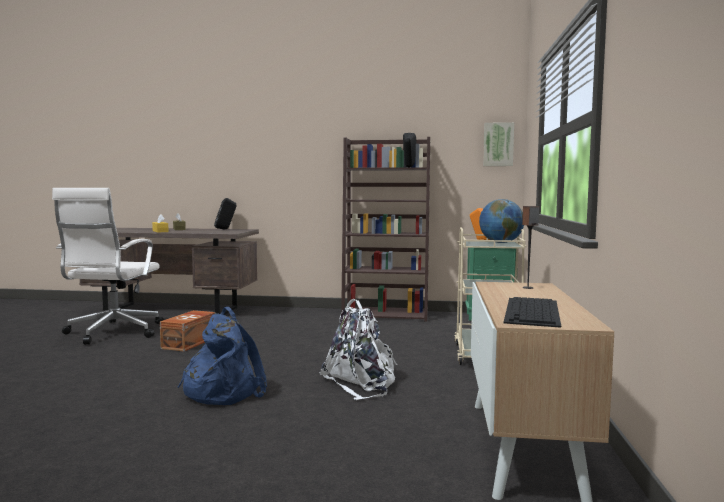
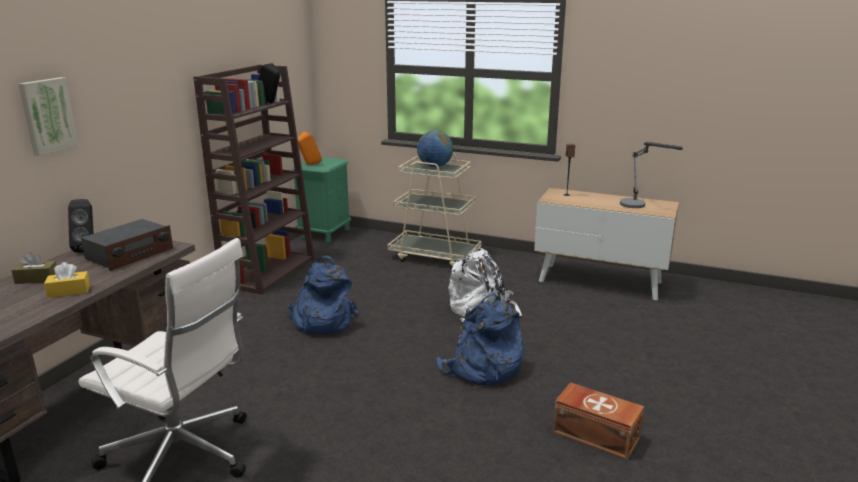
camera: 75 degrees left, 15 degrees up
brown storage box [160,310,216,351] -> brown storage box moved to [553,382,644,460]
picture [483,122,514,166] -> picture moved to [19,77,79,156]
keyboard [504,297,561,328] -> table lamp [620,142,683,208]
none -> radio [81,219,173,271]
none -> blue backpack [287,256,359,334]

